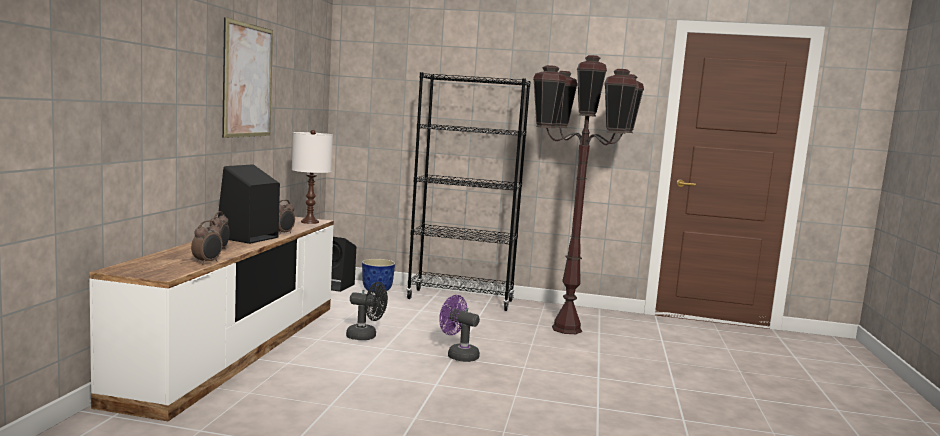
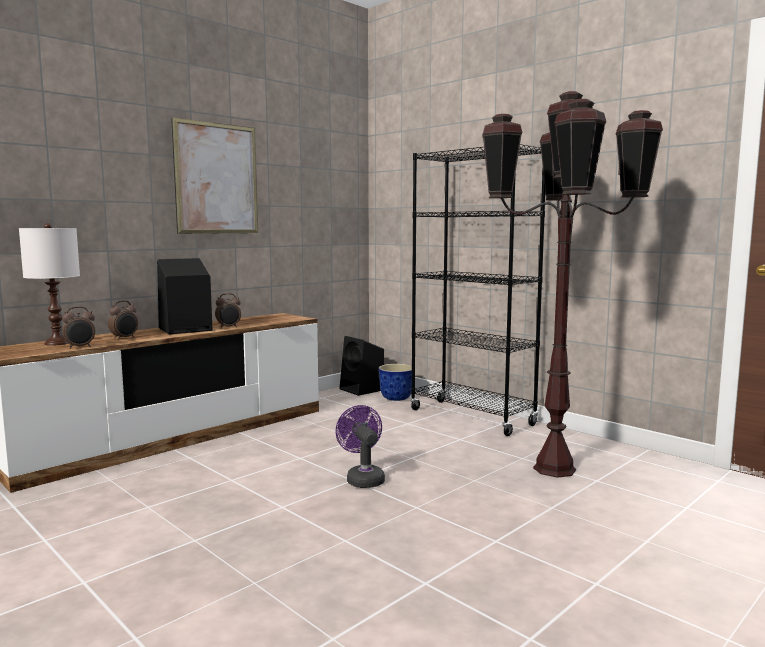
camera: 35 degrees right, 0 degrees up
white table lamp [292,130,333,224] -> white table lamp moved to [19,223,80,346]
black fan [346,282,388,340] -> none

